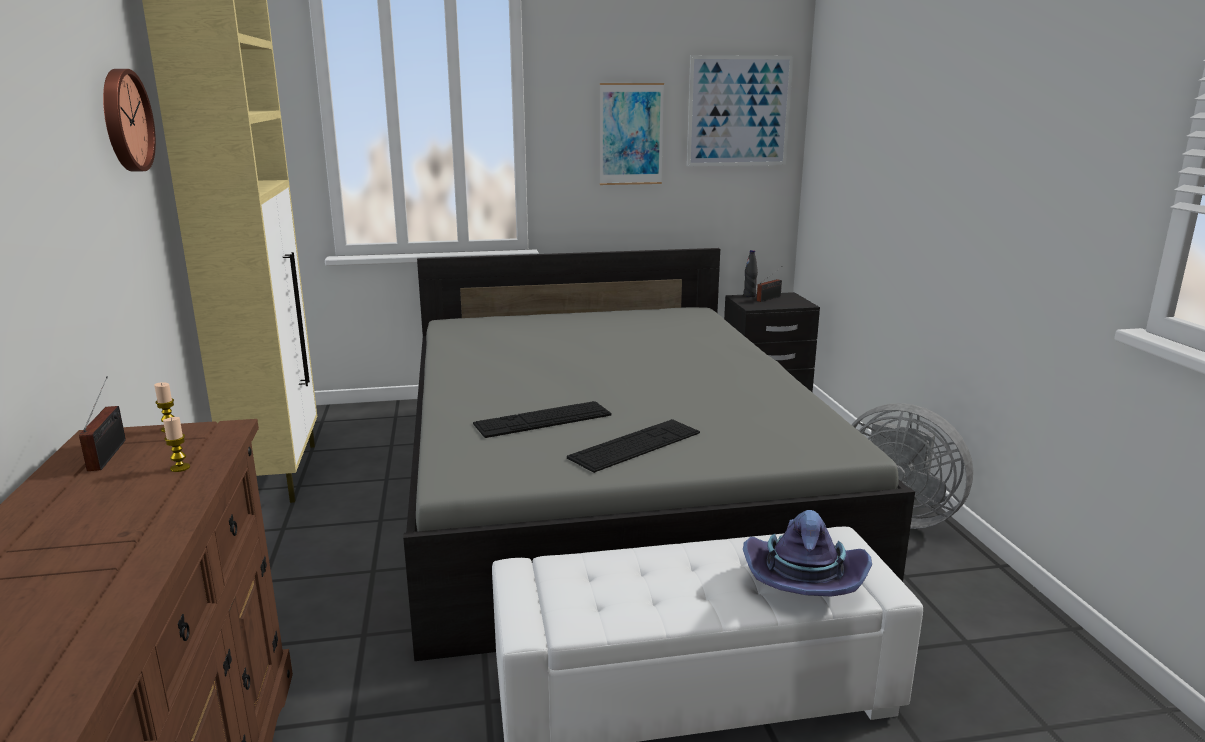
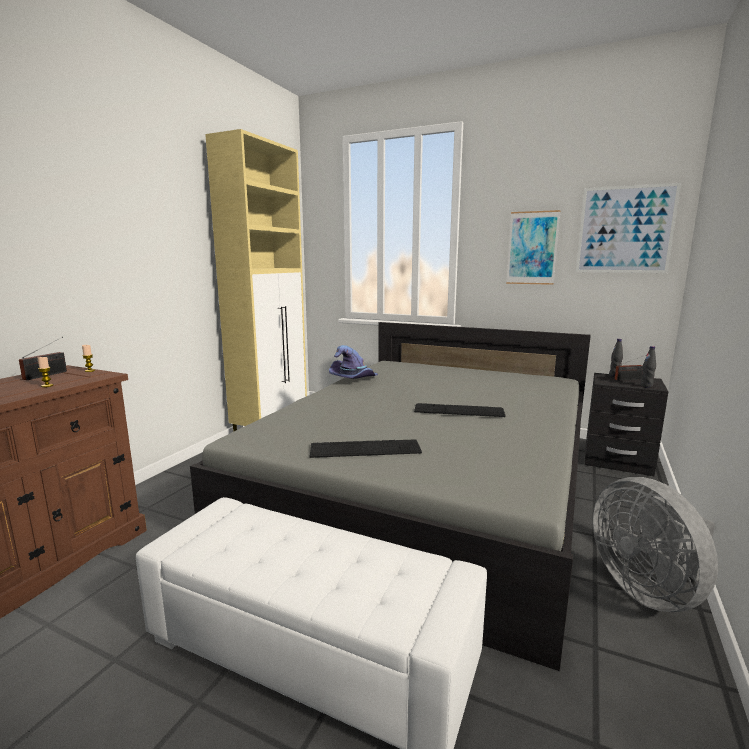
camera: 35 degrees right, 5 degrees down
wall clock [103,69,156,172] -> none
keyboard [473,401,611,438] -> keyboard moved to [414,403,506,417]
purple hat [743,510,872,597] -> purple hat moved to [329,345,378,379]
none -> black bottle [640,346,656,388]

